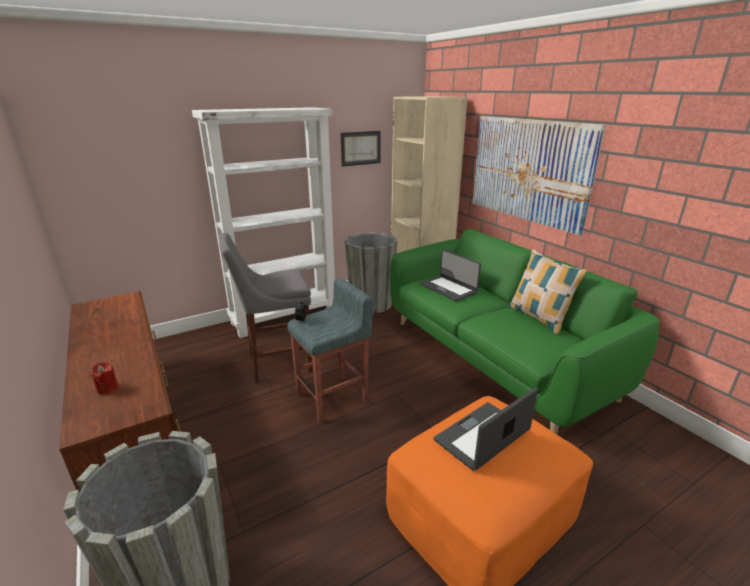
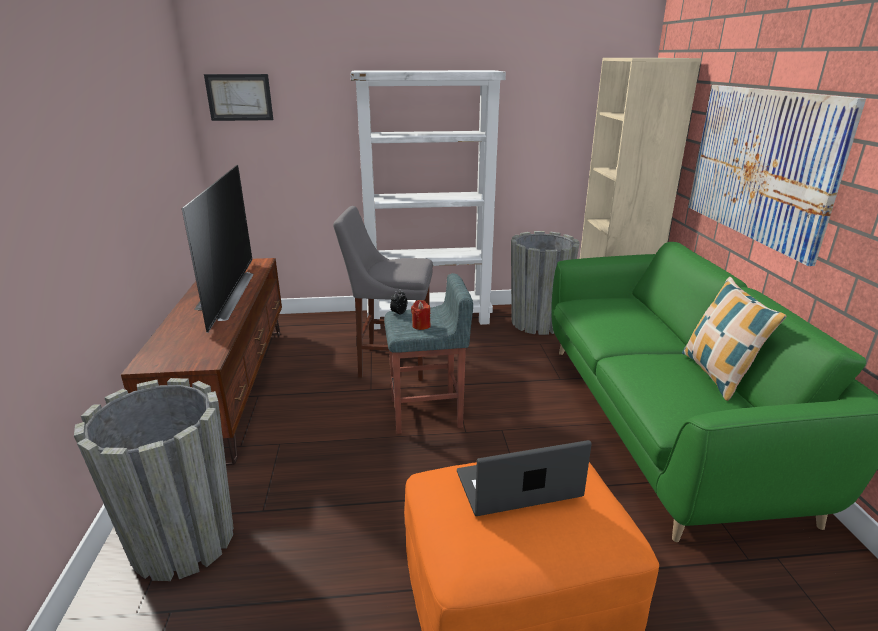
camera: 25 degrees right, 0 degrees up
red candle [90,362,119,395] -> red candle moved to [411,300,431,330]
picture [341,131,381,167] -> picture moved to [204,74,273,121]
laptop [420,249,481,301] -> none
none -> television [182,165,253,333]

